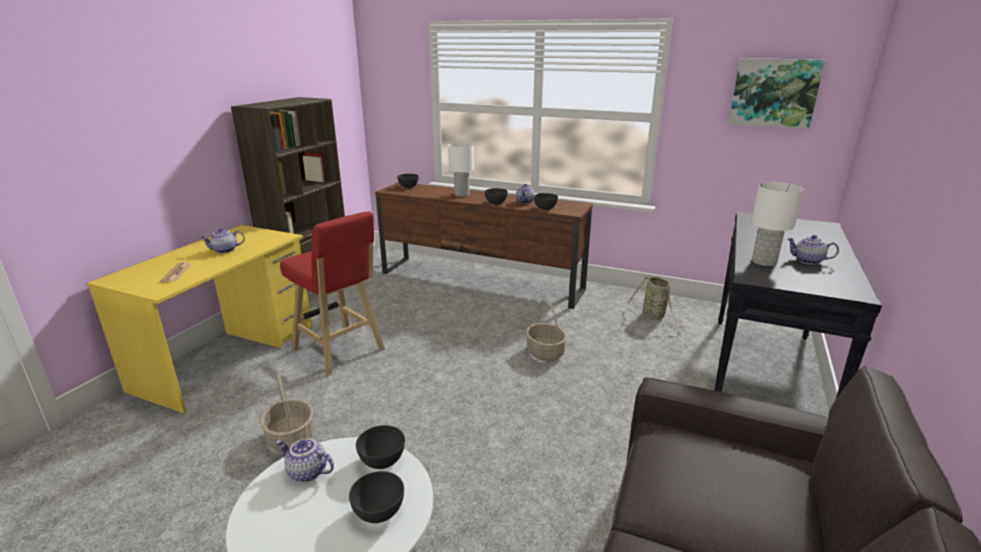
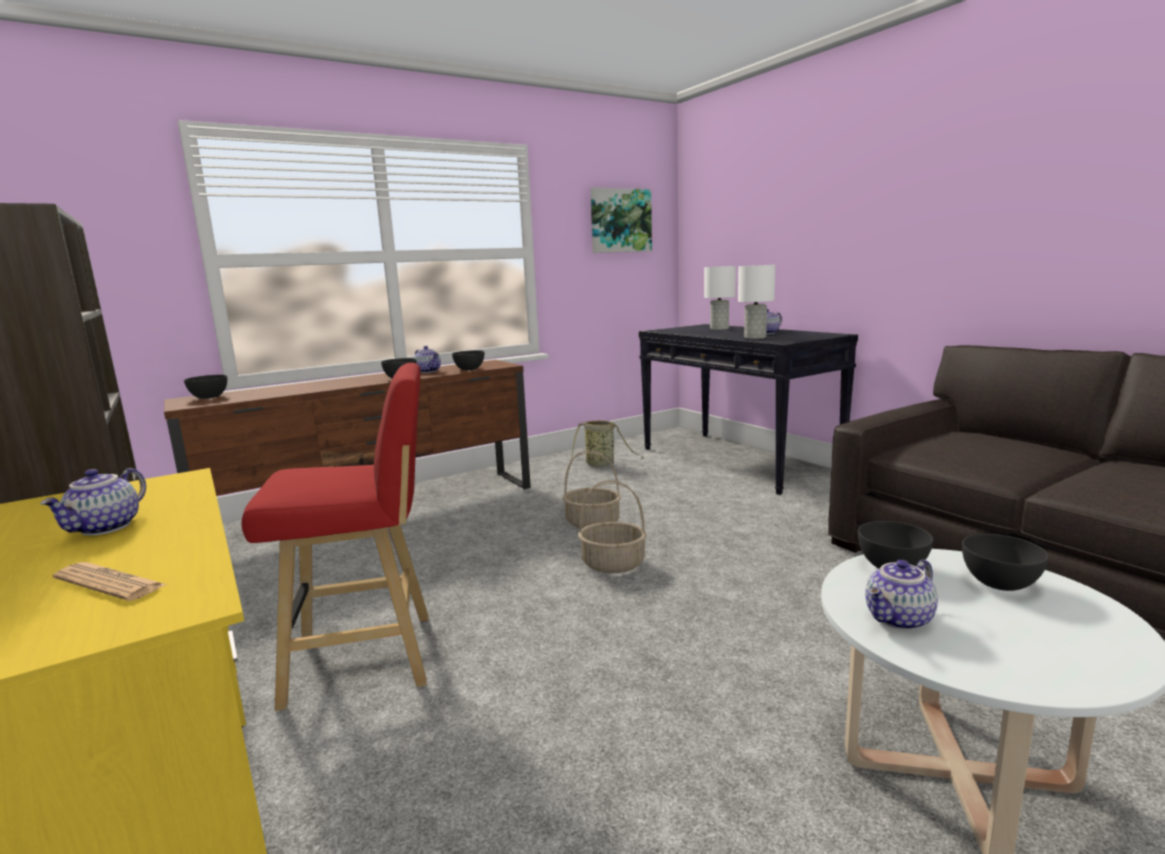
camera: 55 degrees left, 10 degrees down
basket [260,373,314,452] -> basket moved to [578,480,647,573]
white table lamp [448,142,474,197] -> white table lamp moved to [704,266,736,330]

